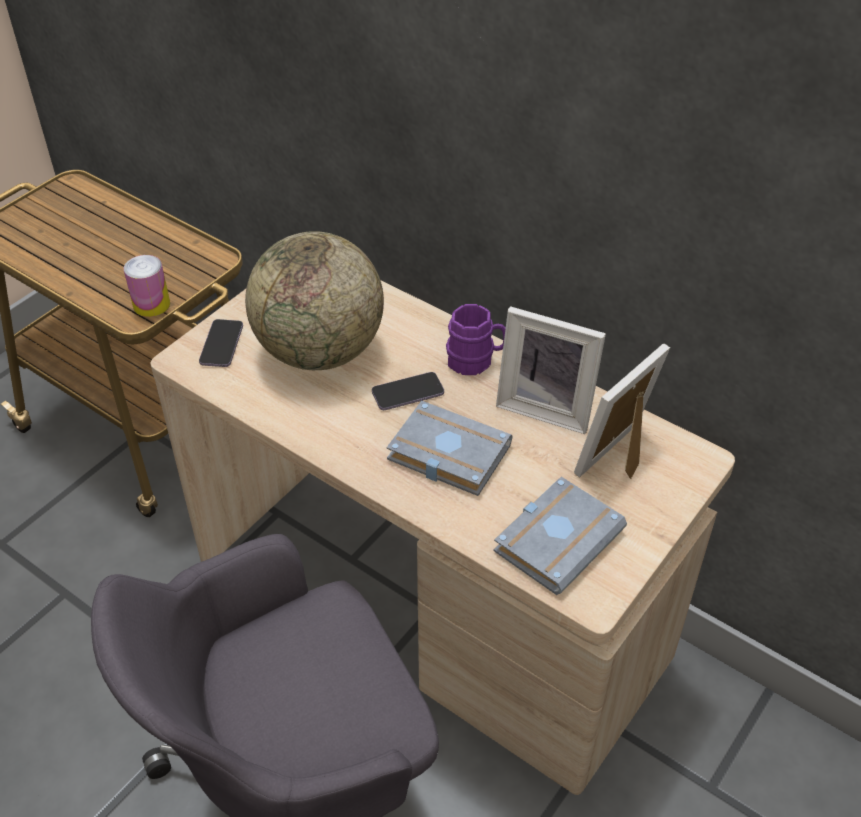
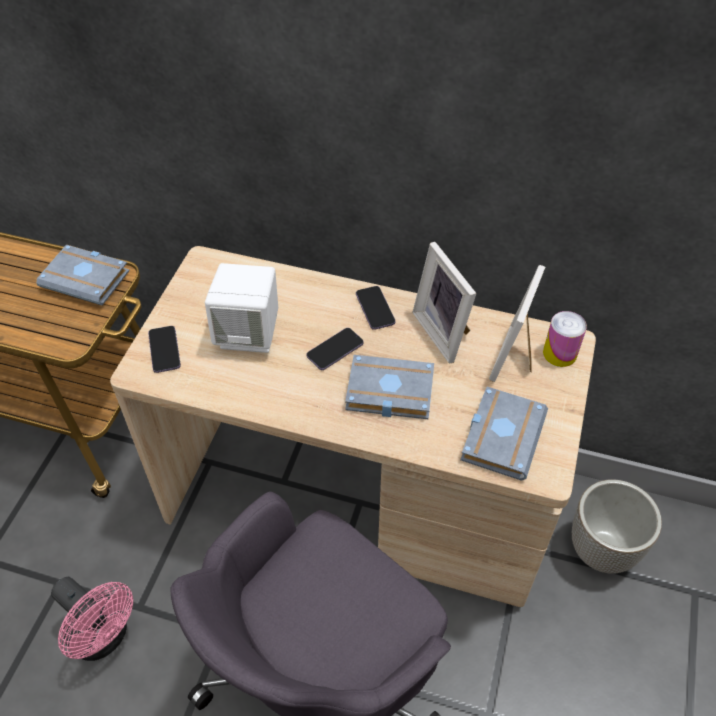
camera: 20 degrees left, 5 degrees up
can [124,255,170,317] -> can moved to [543,311,587,367]
globe [245,231,384,370] -> white speaker [205,263,278,353]
purple mug [446,304,506,375] -> phone [356,286,395,330]
picture frame [496,306,606,434] -> picture frame turned 60 degrees clockwise [412,242,476,363]
none -> grey book [37,245,130,306]
none -> pink fan [51,577,133,661]
none -> planter [572,479,662,574]

